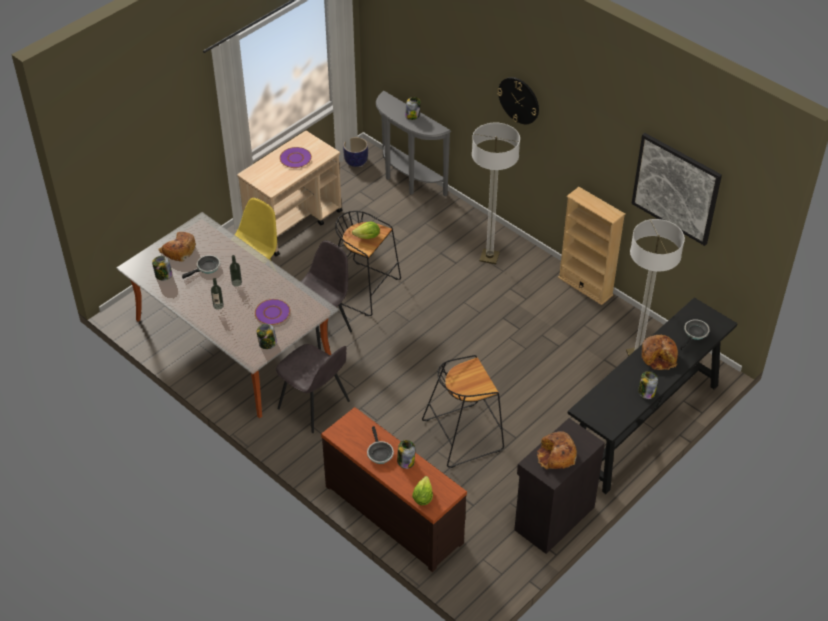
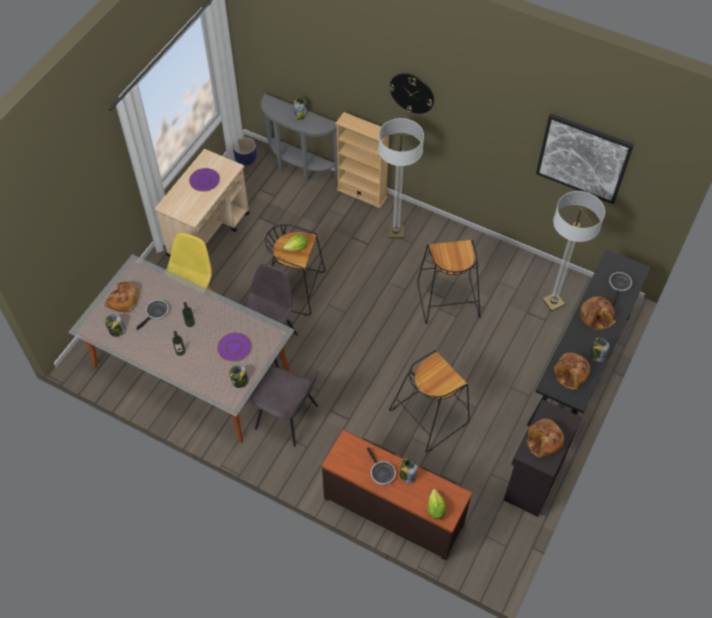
camera: 15 degrees left, 10 degrees up
beige bookcase [558,187,626,305] -> beige bookcase moved to [335,112,389,208]
none -> black stool [417,240,480,324]
none -> bread [554,352,590,390]

